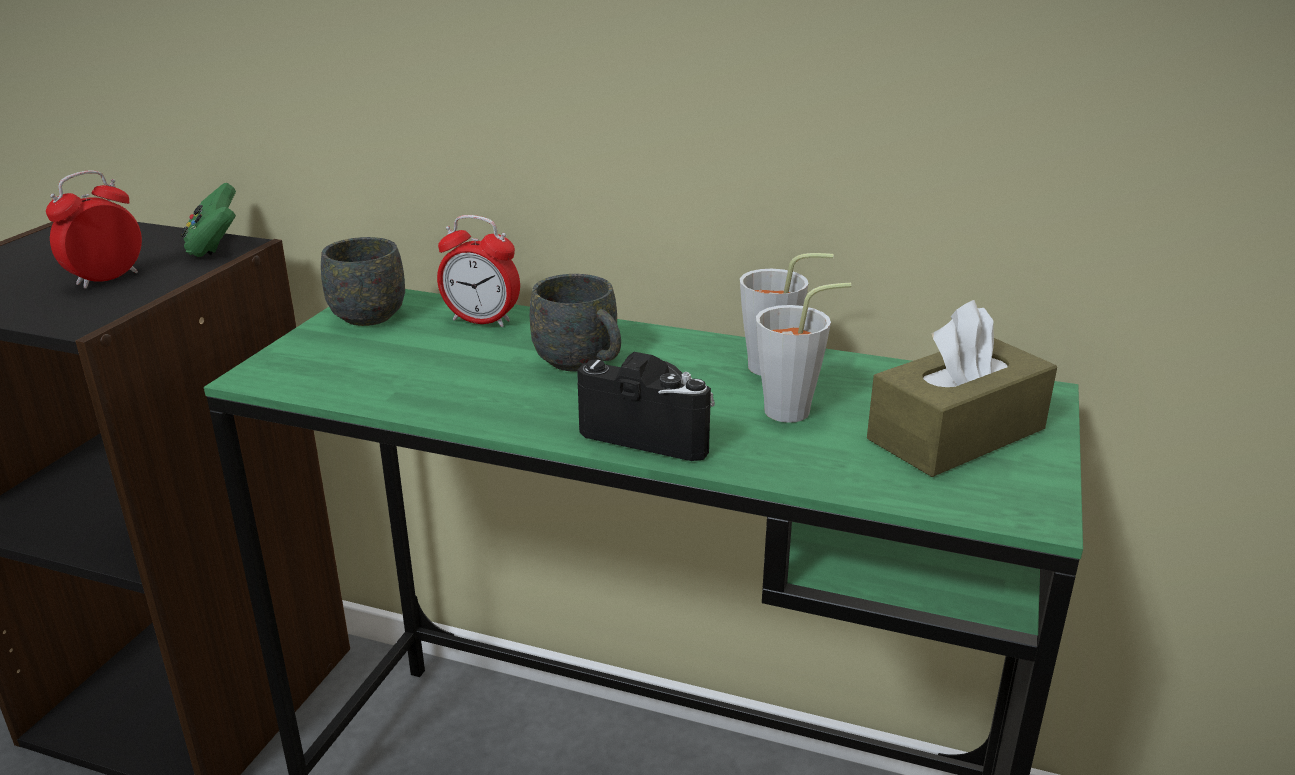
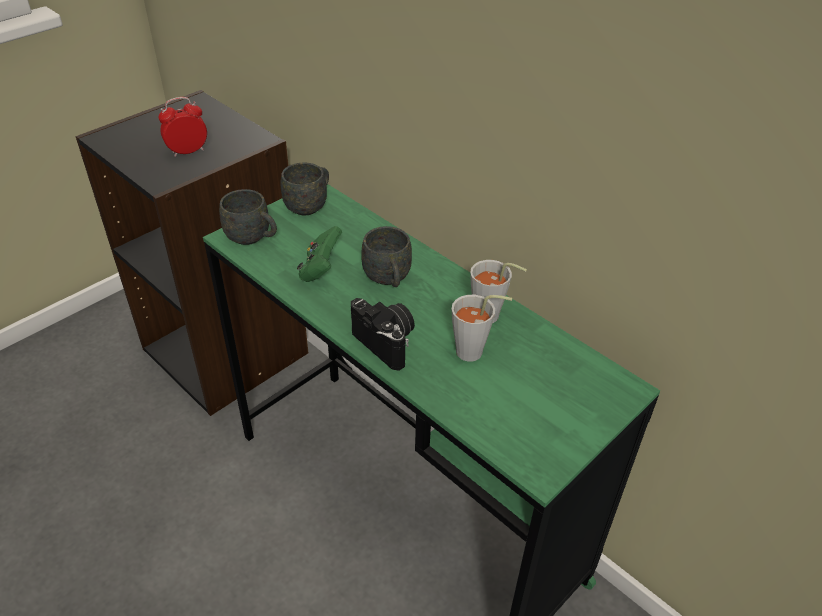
camera: 25 degrees right, 15 degrees up
green game controller [180,183,236,257] -> green game controller moved to [297,226,342,282]
alarm clock [437,215,520,327] -> none
brown tissue box [867,300,1057,477] -> none
none -> grey mug [219,189,277,245]

